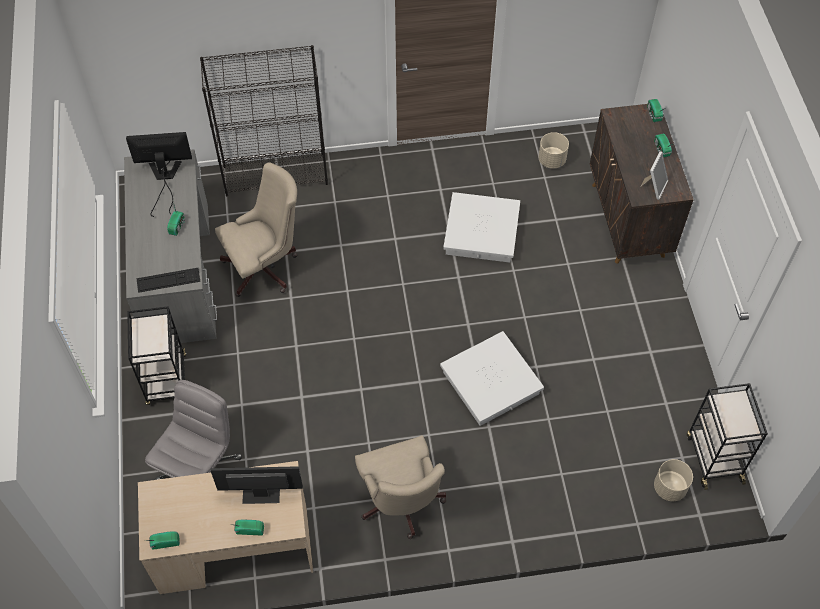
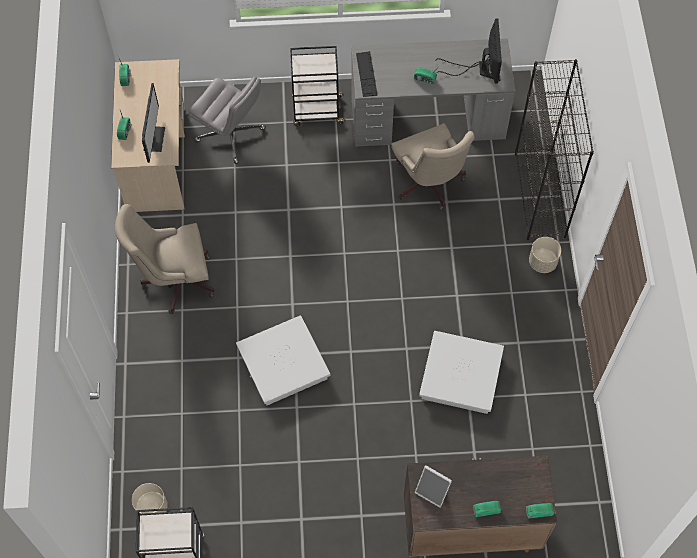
camera: 95 degrees right, 5 degrees up
beige planter [538,132,569,169] -> beige planter moved to [529,237,561,273]

